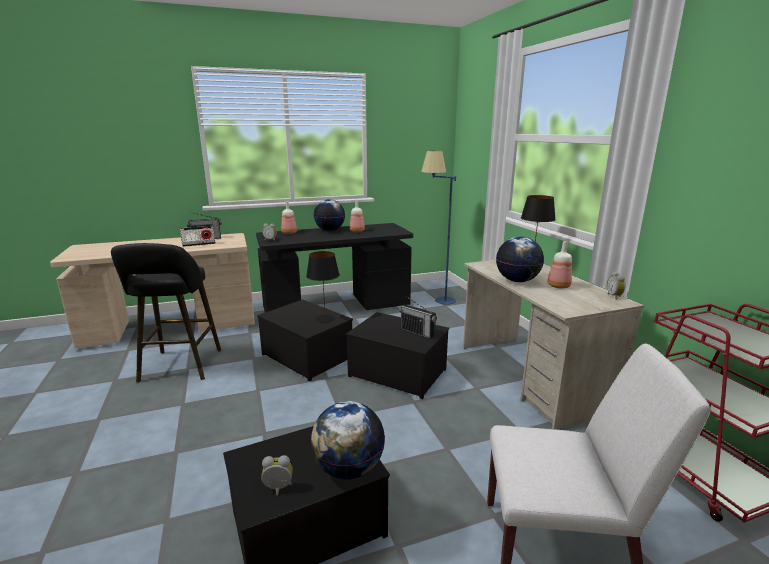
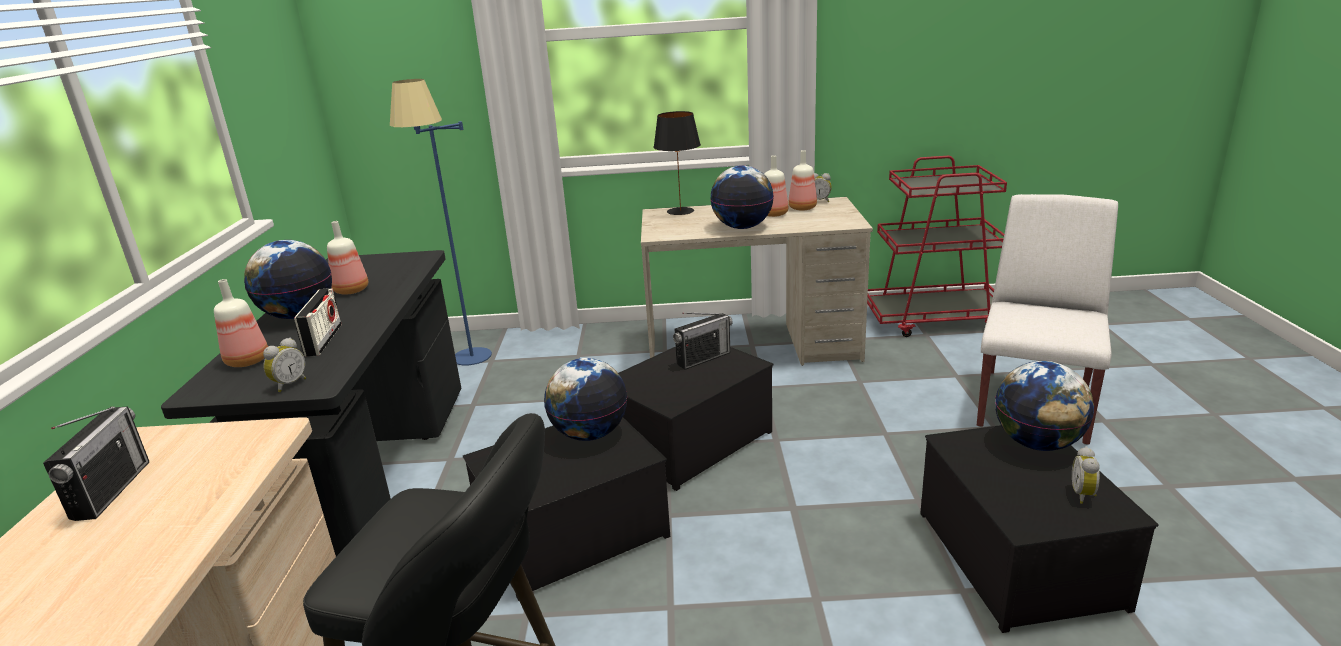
camera: 70 degrees left, 5 degrees up
radio [180,226,215,247] -> radio moved to [294,288,342,357]
black table lamp [306,251,340,322] -> globe [544,358,627,441]
none -> bottle [788,150,817,211]

